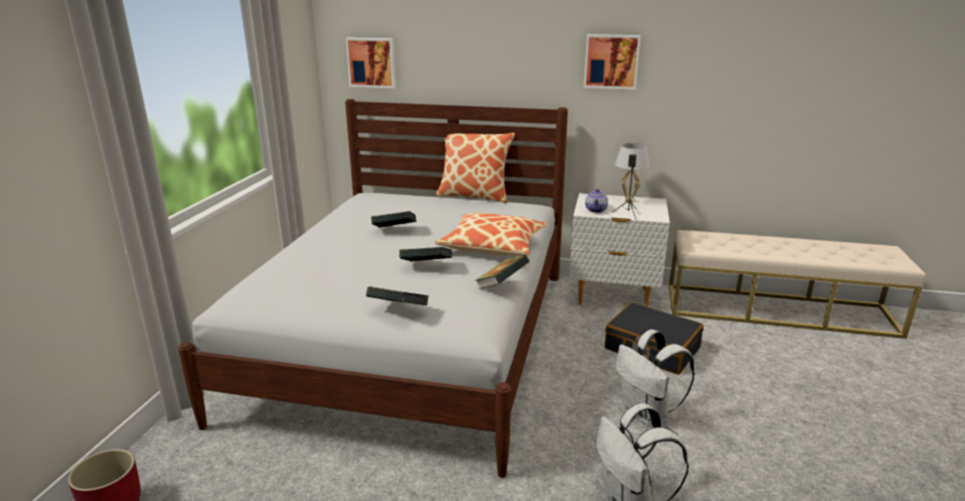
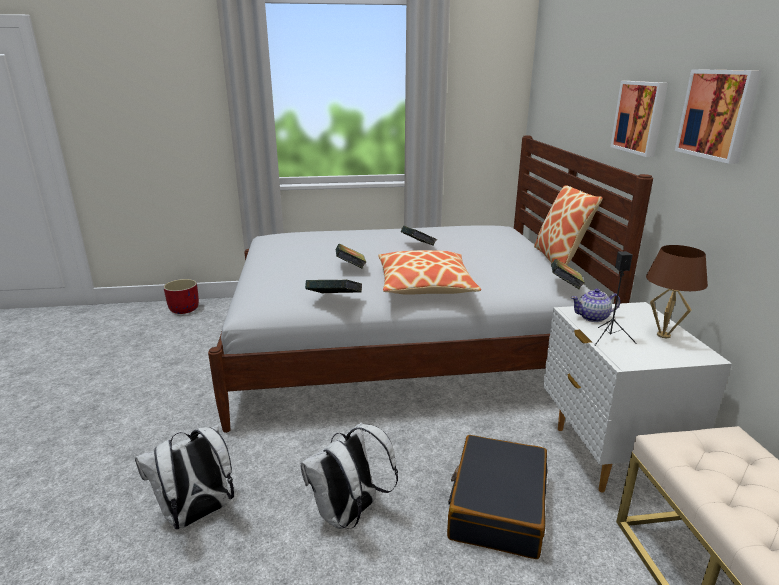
camera: 70 degrees right, 0 degrees up
picture [345,37,396,88] -> picture moved to [611,81,668,157]
book [366,287,429,305] -> book moved to [551,259,585,290]
white table lamp [615,143,650,203] -> brown table lamp [646,245,708,338]

